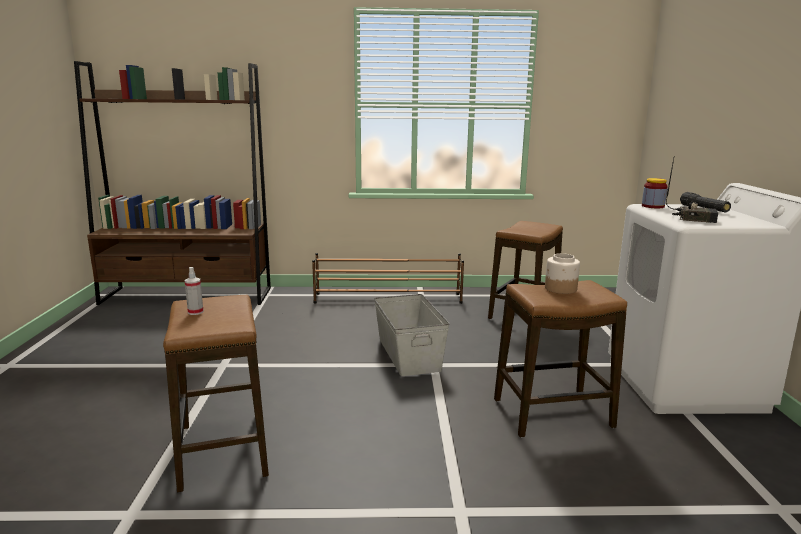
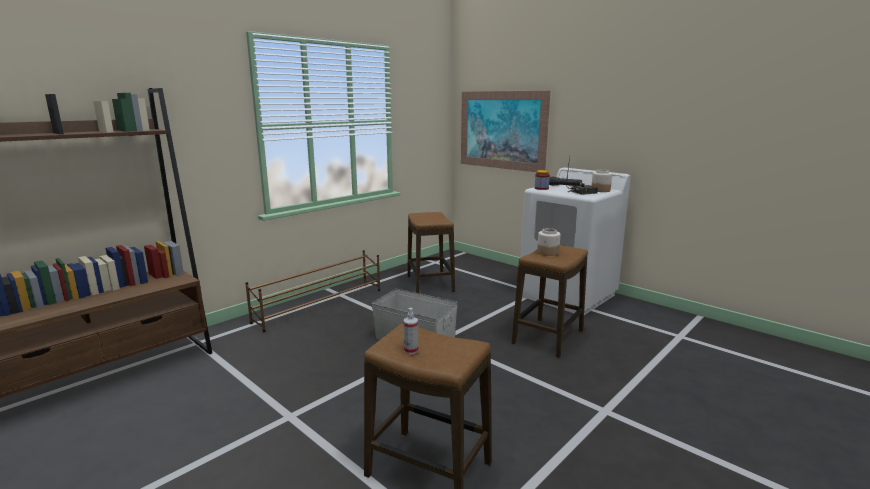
camera: 45 degrees left, 0 degrees up
none -> picture [461,91,550,172]
none -> jar [592,170,612,192]

